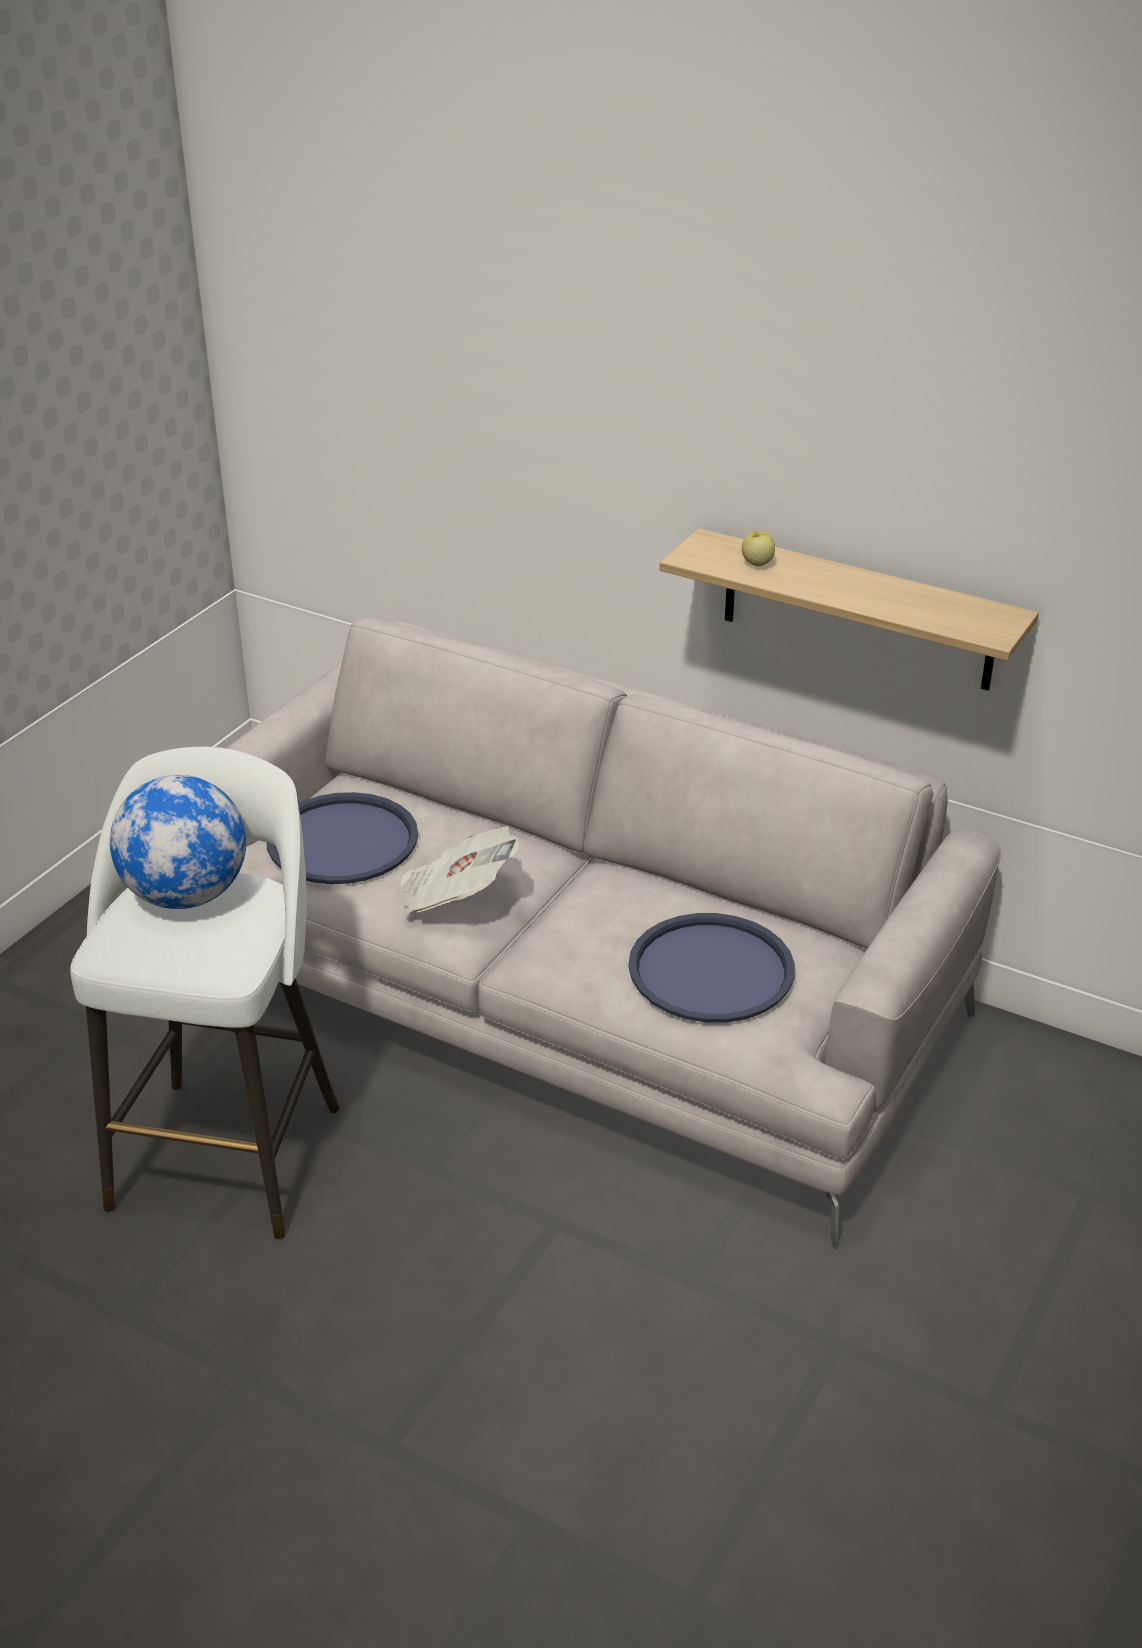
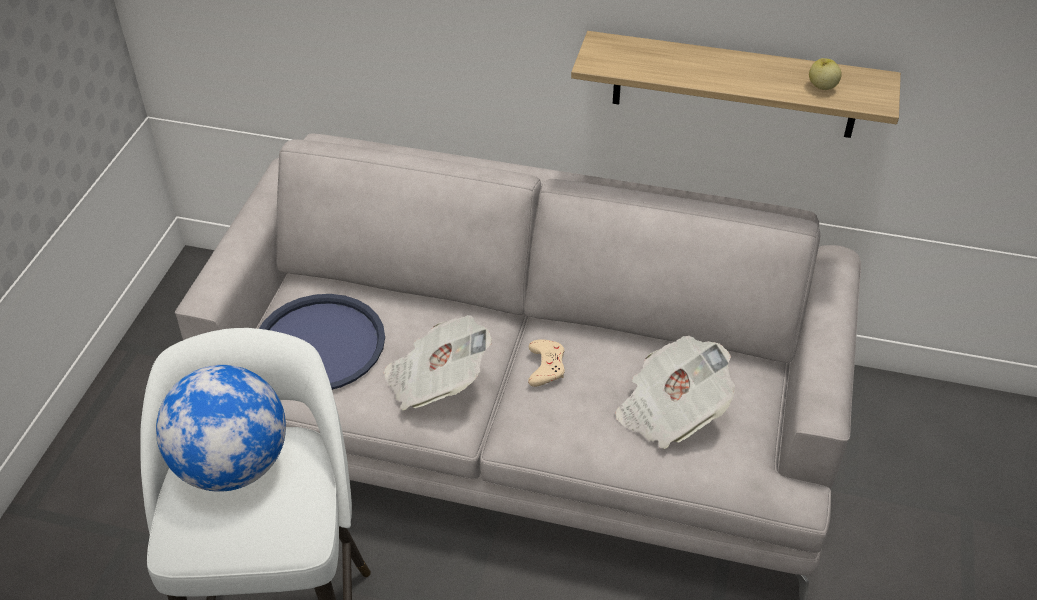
camera: 15 degrees left, 10 degrees up
blue tray [628,913,795,1023] -> newspaper [615,336,735,449]
apple [742,531,775,566] -> apple moved to [809,58,842,90]
none -> beige game controller [528,339,565,387]

